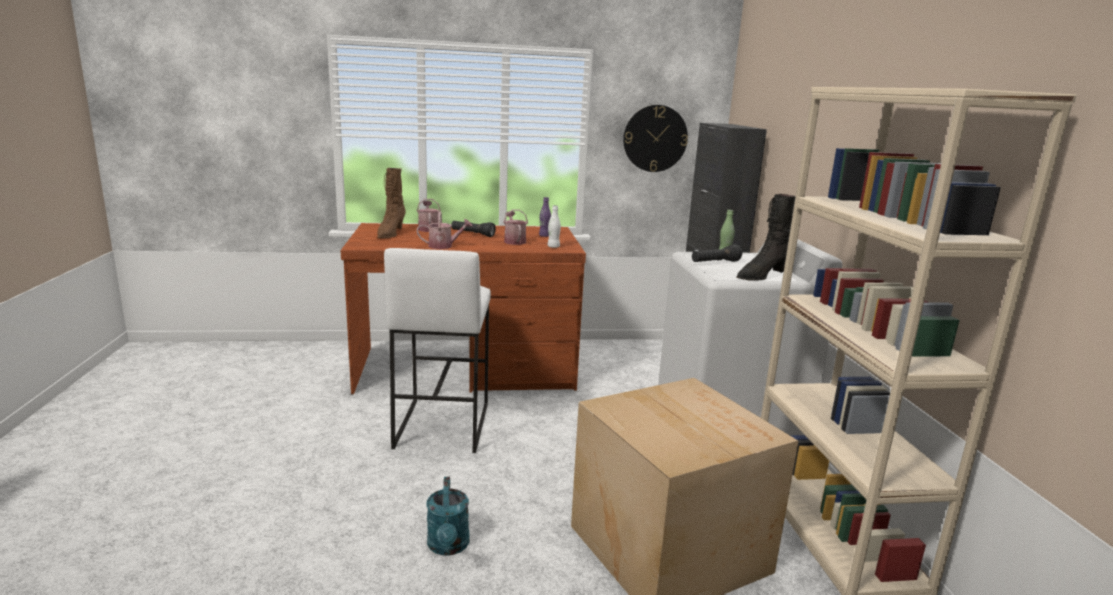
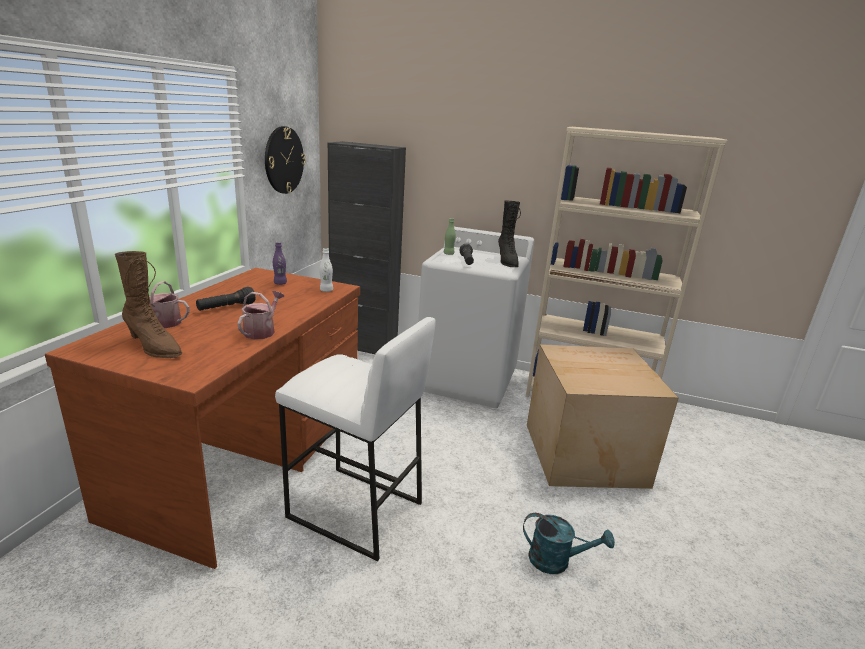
camera: 65 degrees left, 5 degrees up
watering can [503,210,528,245] -> none

